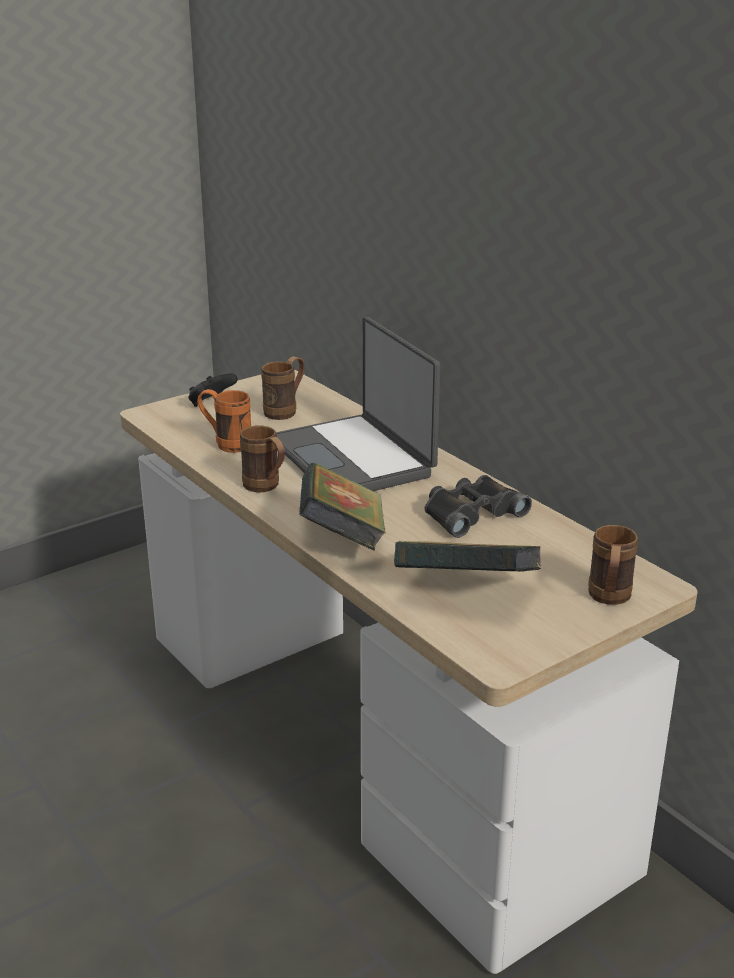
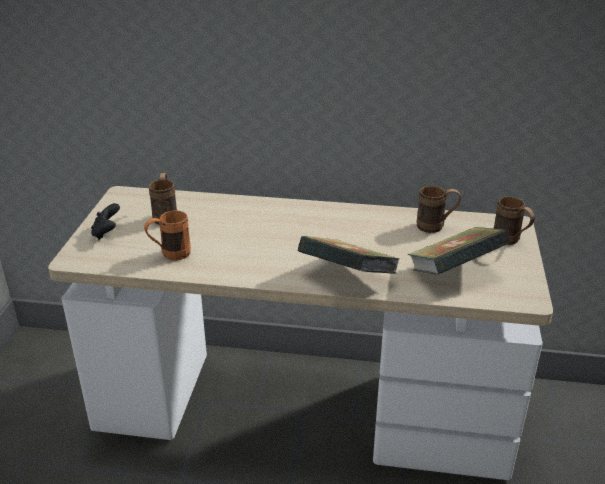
camera: 45 degrees left, 5 degrees up
brown mug [240,425,285,493] -> brown mug moved to [417,186,461,233]
laptop [276,317,440,491] -> none
black binoculars [425,475,532,538] -> none

